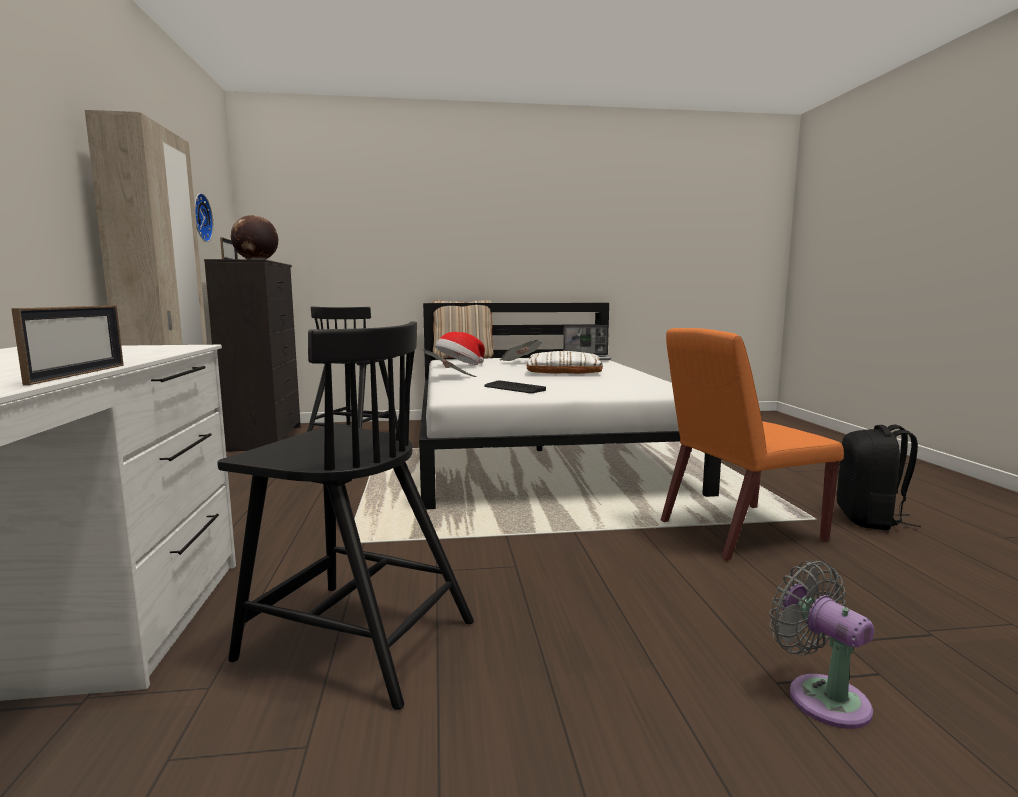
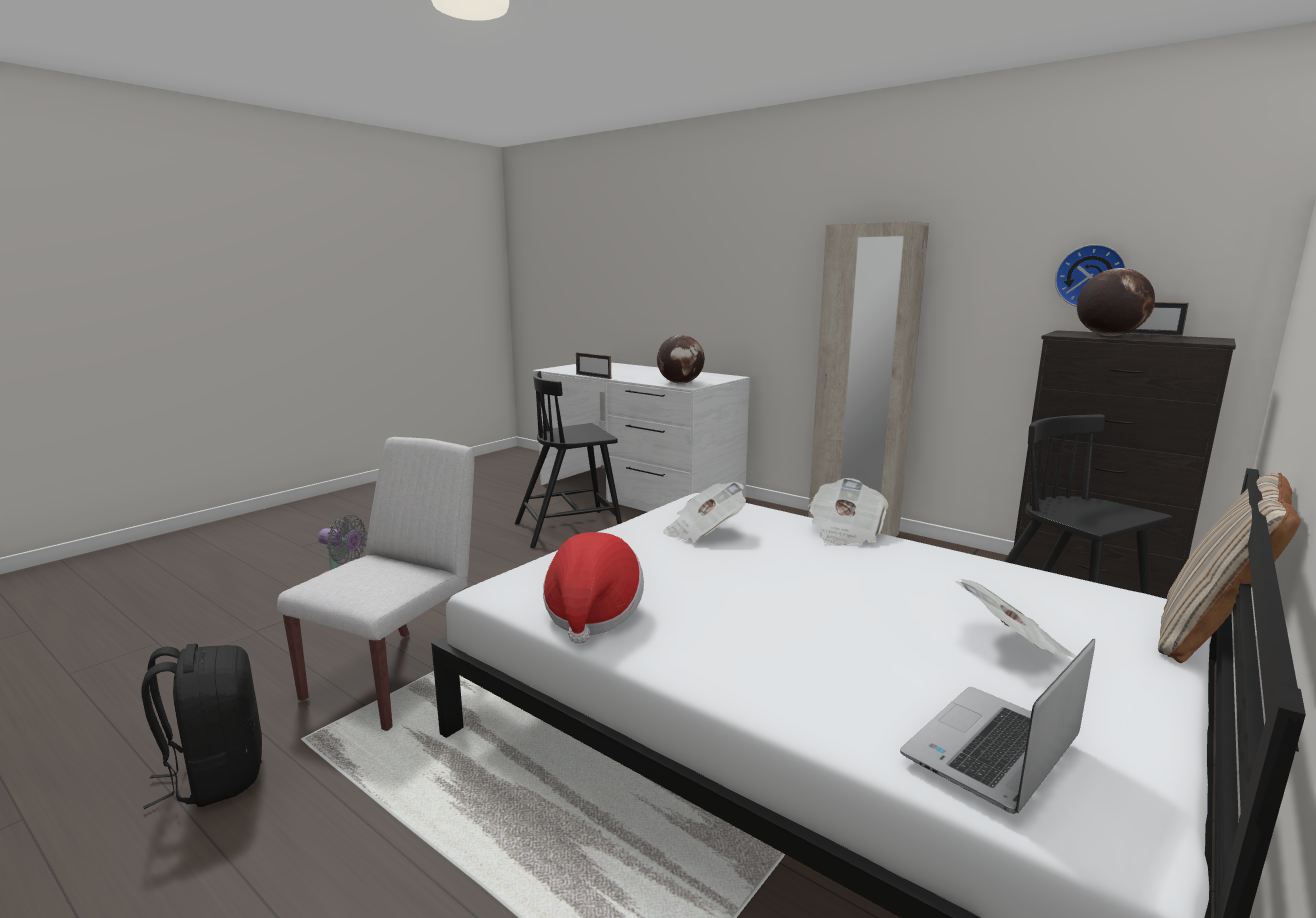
camera: 135 degrees right, 5 degrees up
hat [435,332,485,365] -> hat moved to [543,532,644,644]
keyboard [484,380,546,393] -> newspaper [663,482,746,541]
white pillow [526,351,603,374] -> none
orange chair [661,328,844,561] -> white chair [277,437,474,731]
none -> globe [657,335,705,384]

